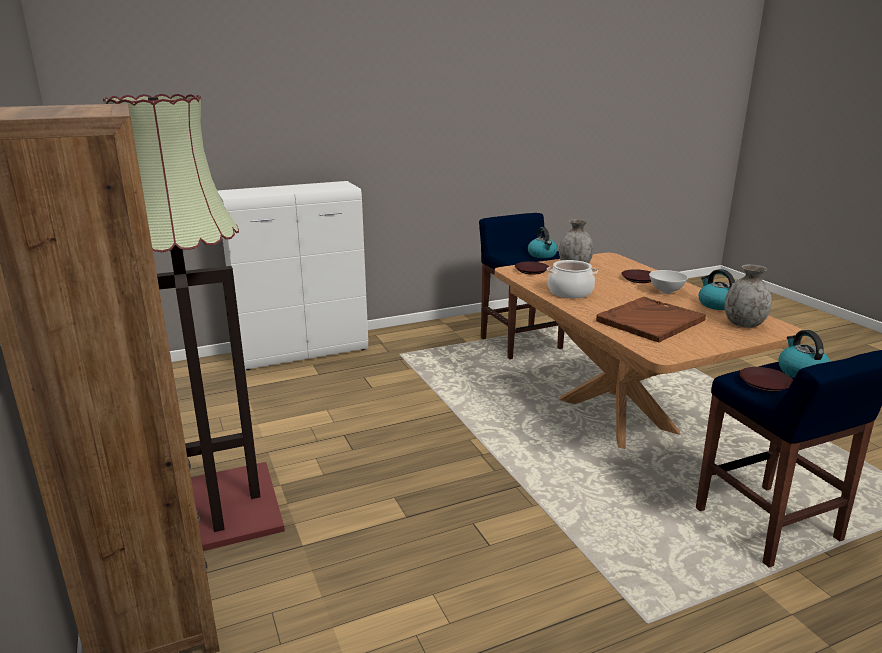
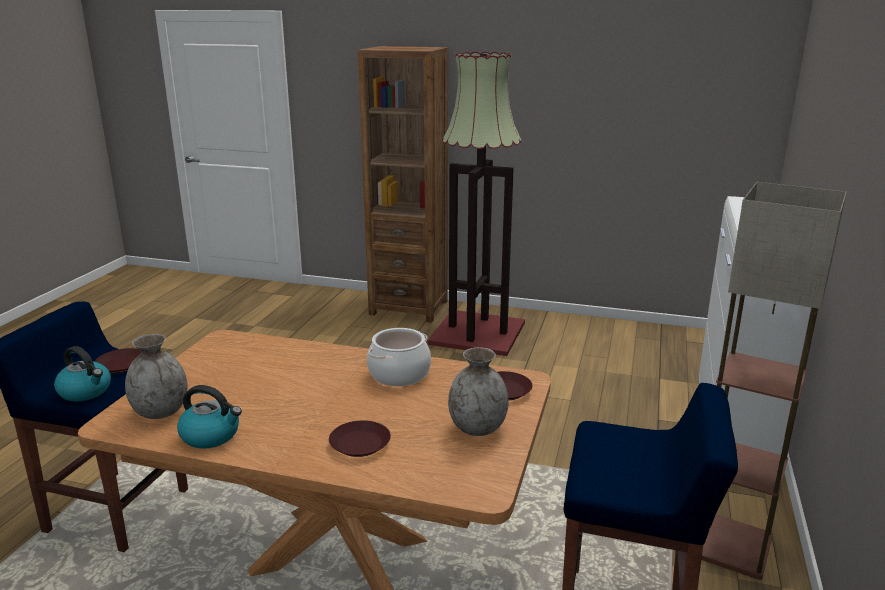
camera: 130 degrees right, 0 degrees up
kettle [528,227,558,258] -> none
brown tray [596,297,706,343] -> none
white bowl [649,270,688,294] -> none
none -> floor lamp [701,182,847,580]

